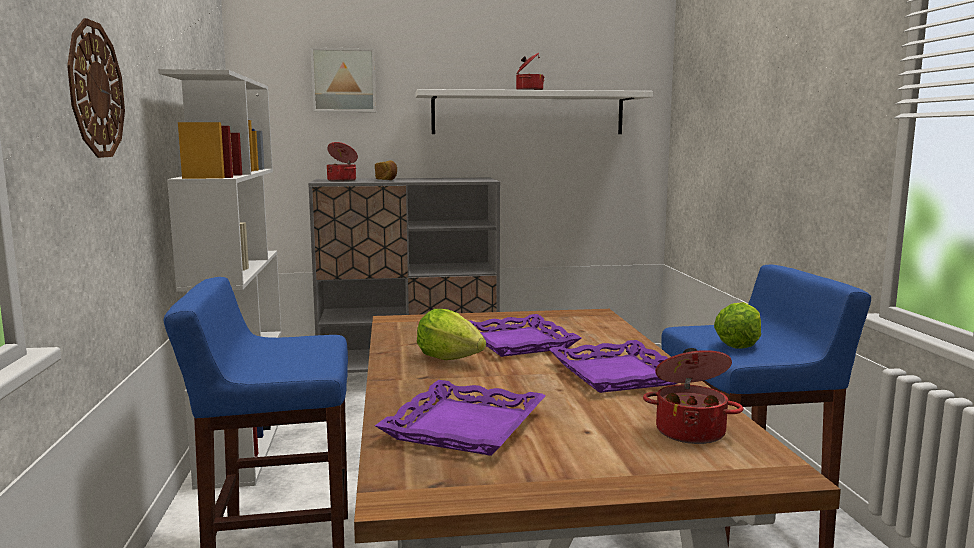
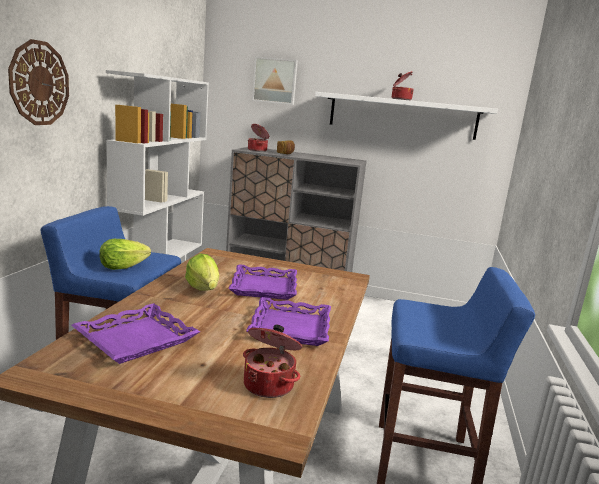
camera: 20 degrees right, 5 degrees up
lettuce [714,302,761,349] -> lettuce moved to [99,239,151,270]

